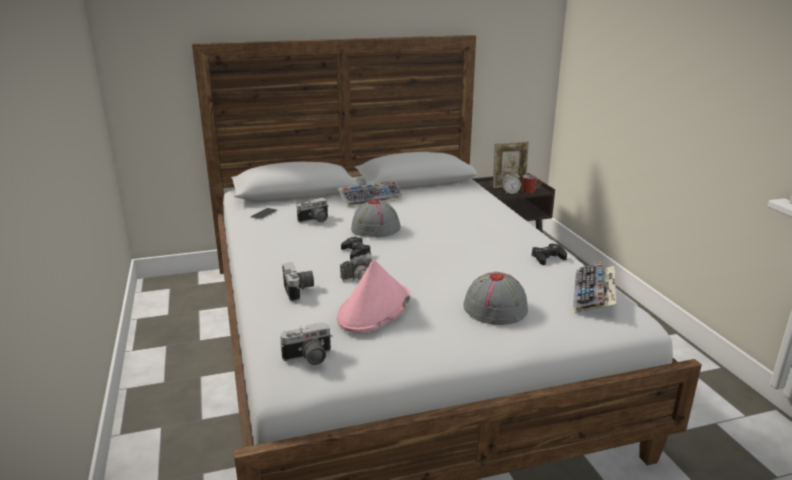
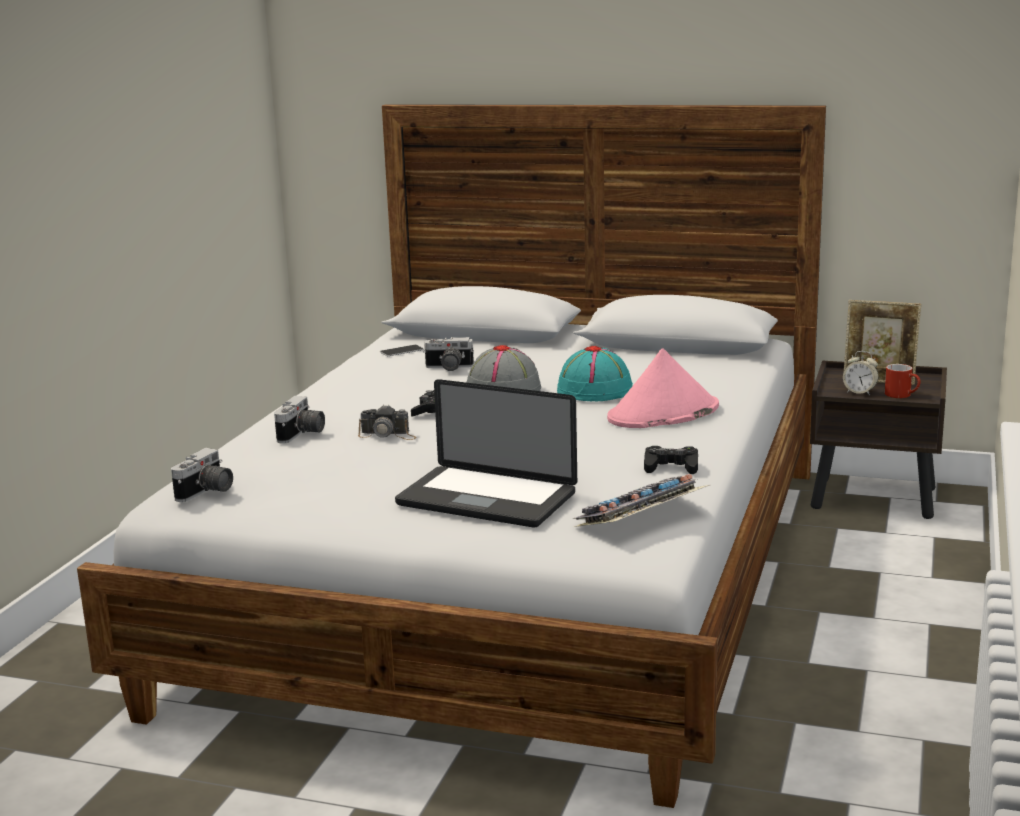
camera: 35 degrees right, 5 degrees down
camera [280,322,332,365] -> camera turned 75 degrees counterclockwise [171,448,233,502]
pink hat [337,259,410,333] -> pink hat moved to [607,349,719,428]
keyboard [338,181,403,207] -> none
grey hat [463,271,528,325] -> laptop [395,379,577,528]
none -> turquoise hat [557,346,633,401]

